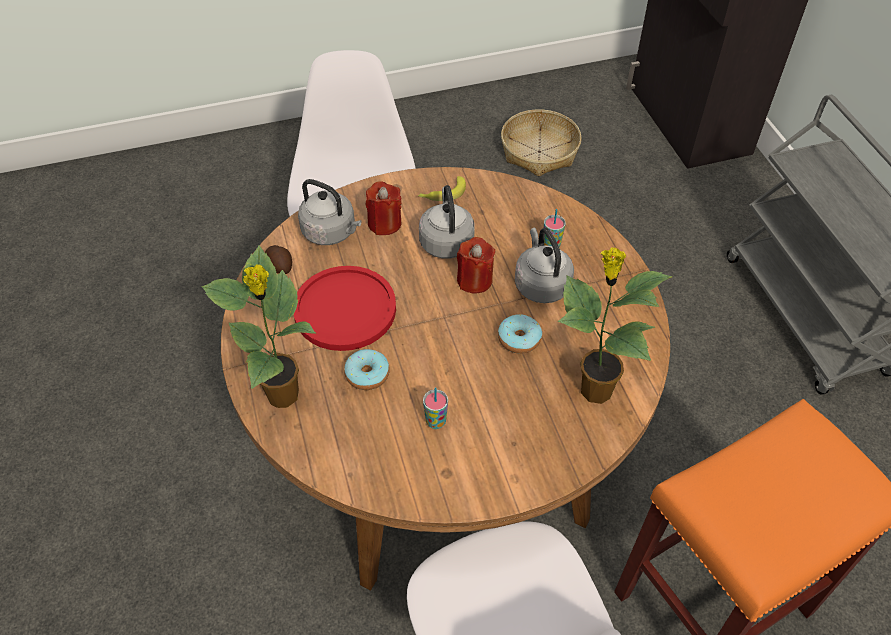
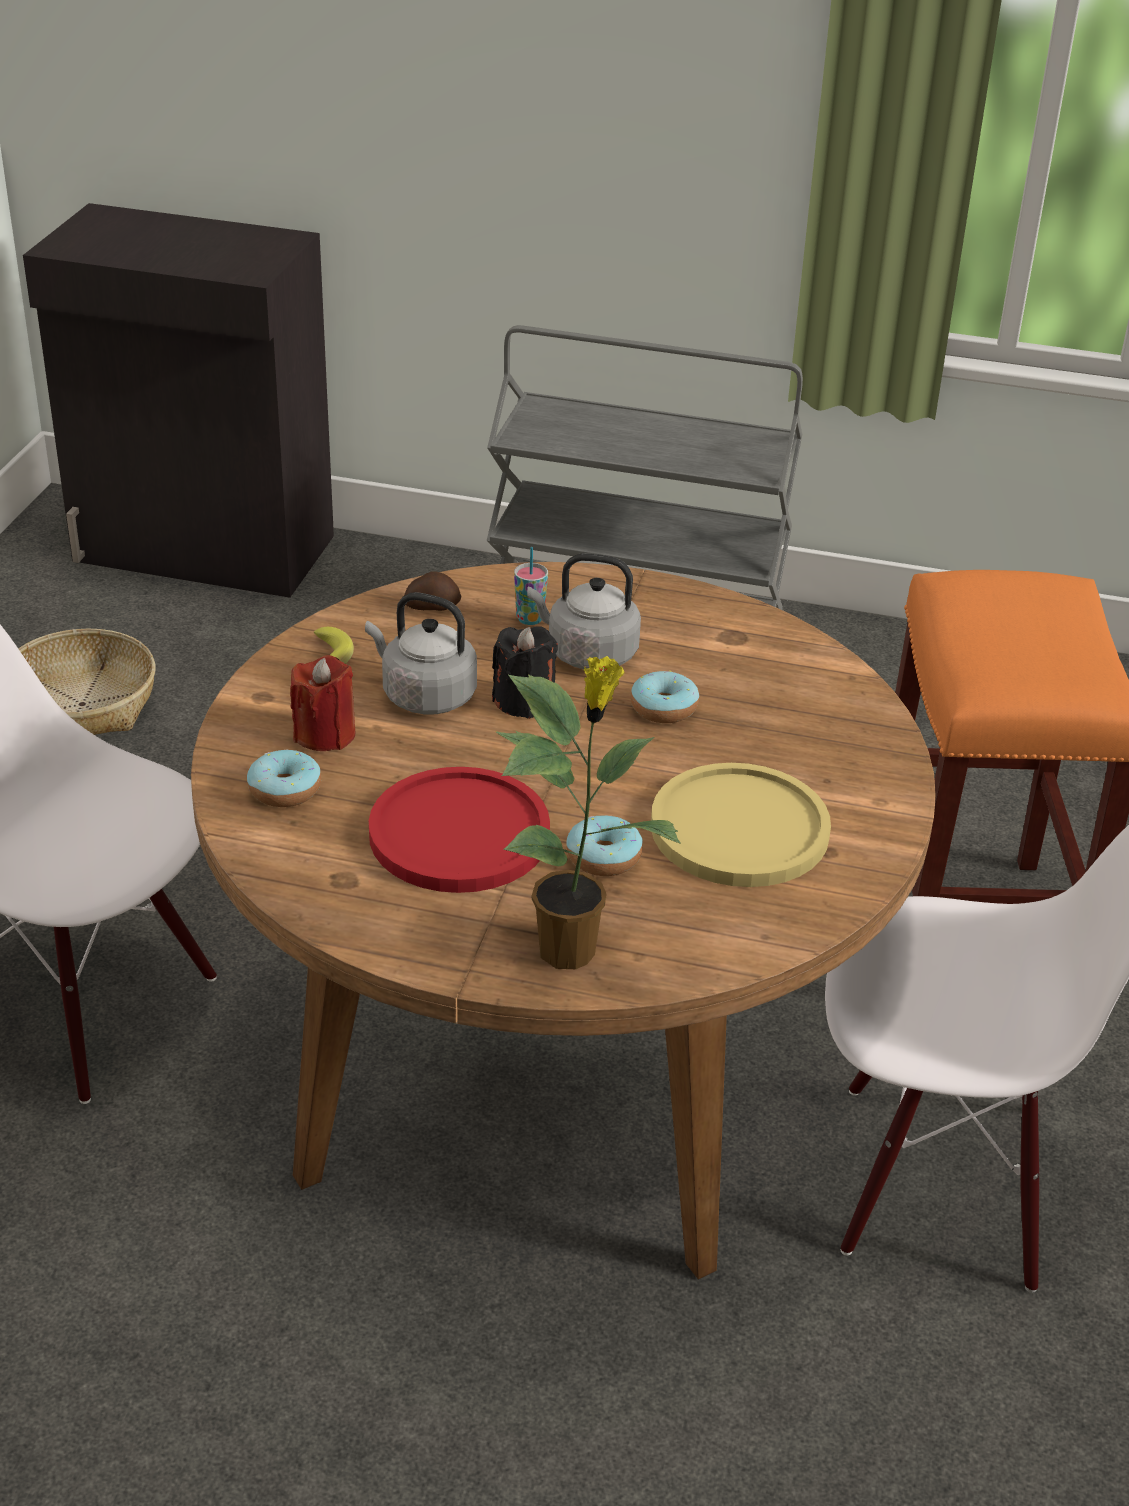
camera: 60 degrees left, 15 degrees down
potato [265,245,292,274] -> potato moved to [404,571,461,611]
grey kettle [298,179,361,245] -> donut [247,749,321,807]
cup [423,388,448,429] -> yellow plate [651,763,831,887]
red candle [457,237,495,294] -> black candle [492,626,558,719]
potted plant [558,247,673,404] -> none

